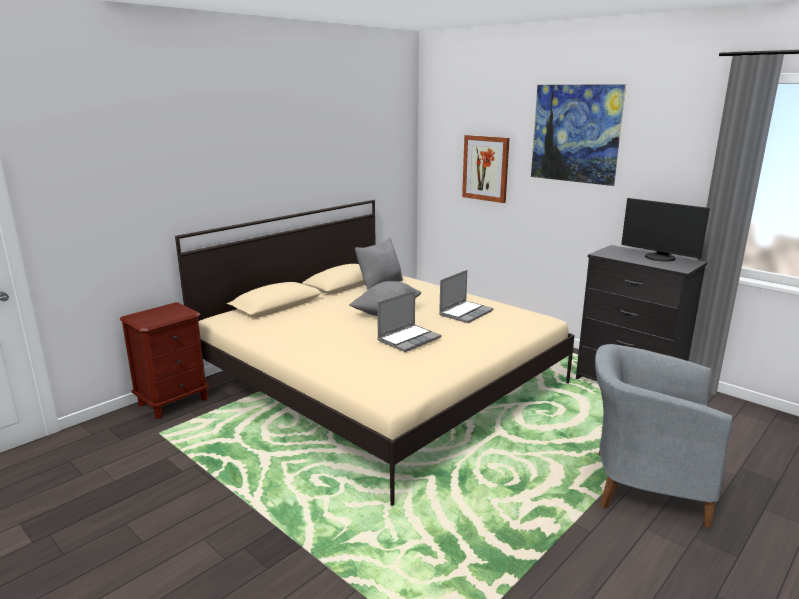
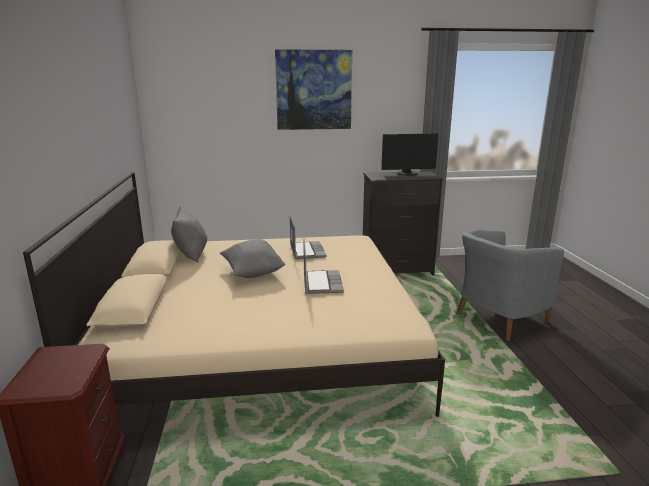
camera: 50 degrees left, 0 degrees up
picture [462,135,510,203] -> none

